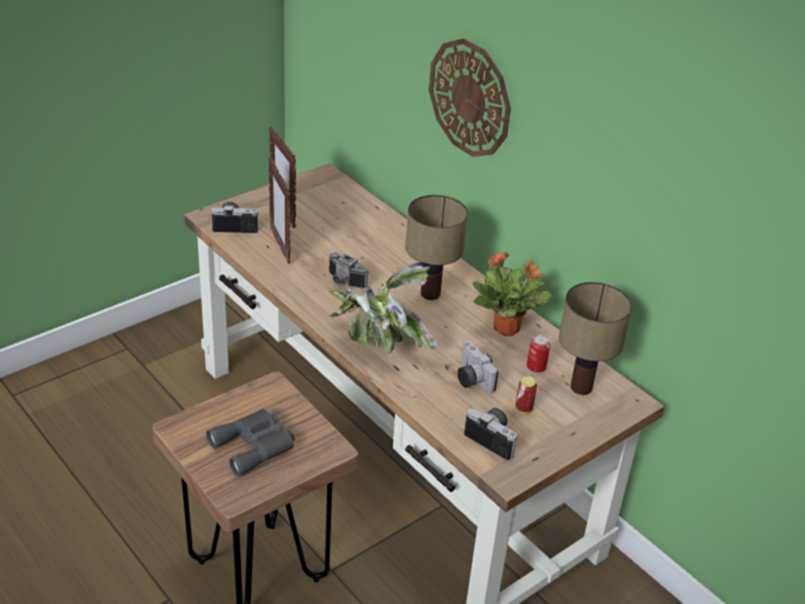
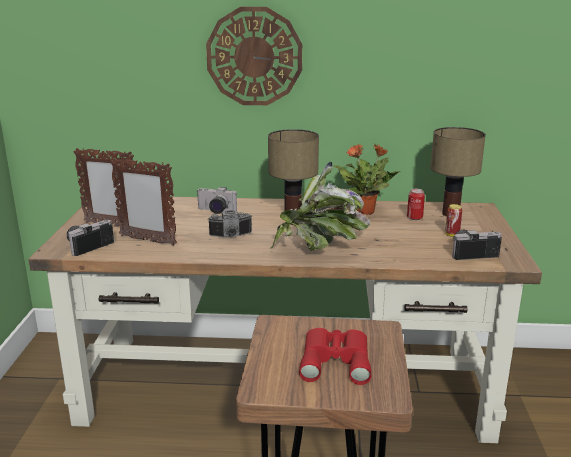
camera: 45 degrees left, 15 degrees down
grey binoculars [206,409,295,477] -> red binoculars [299,328,371,385]
camera [458,341,498,393] -> camera moved to [196,187,237,214]

